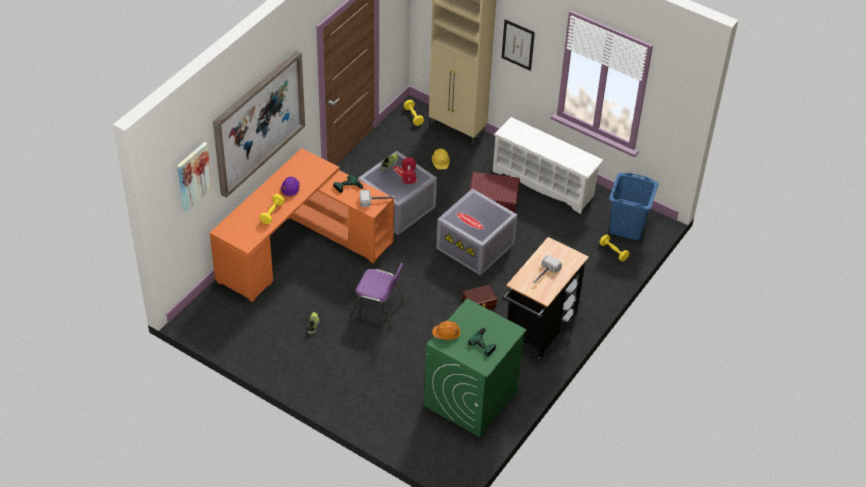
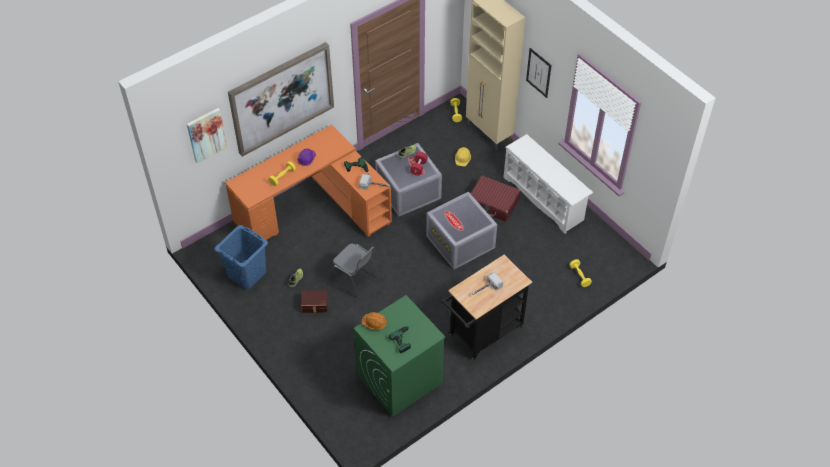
camera: 20 degrees right, 5 degrees up
purple chair [350,263,406,328] -> grey chair [329,243,380,299]
brown storage box [462,284,497,310] -> brown storage box moved to [301,290,328,313]
blue laundry basket [609,173,659,240] -> blue laundry basket moved to [215,225,268,289]

